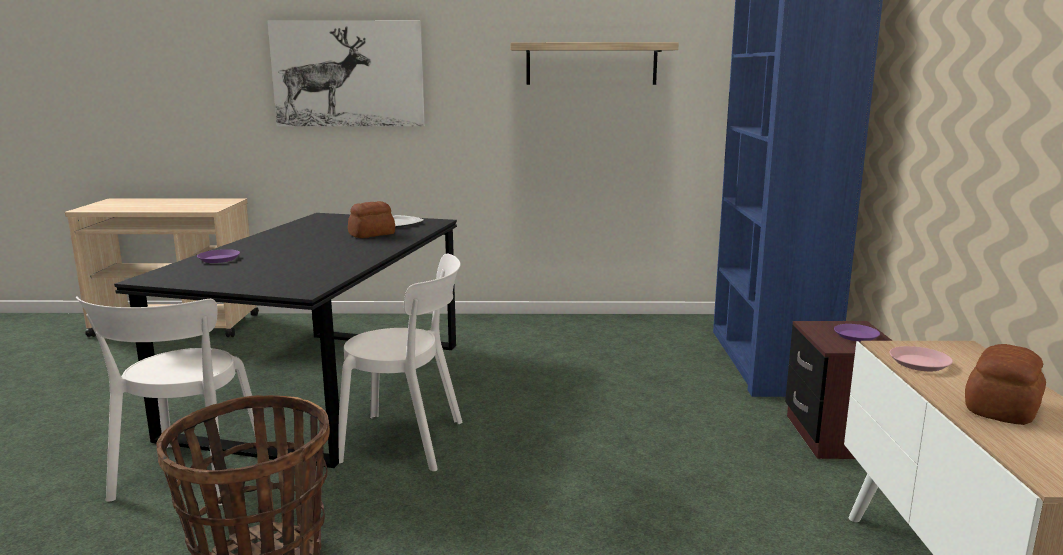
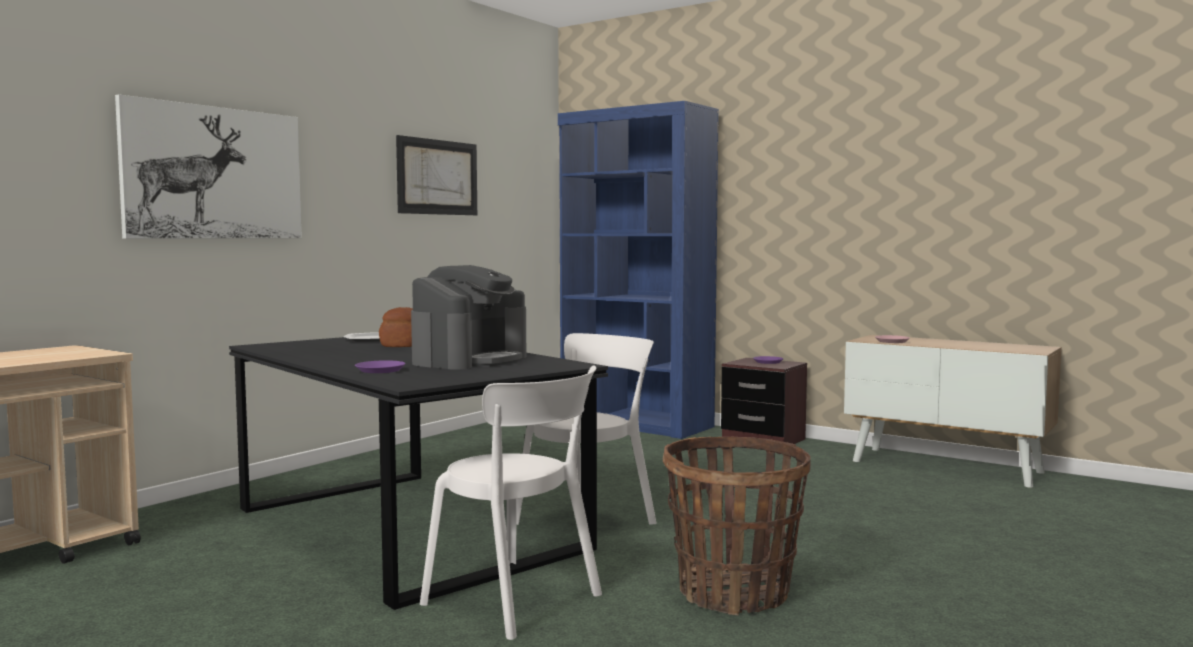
camera: 55 degrees left, 10 degrees down
shelf [510,42,679,85] -> picture [396,135,477,215]
bread [965,344,1046,425] -> none
none -> coffee machine [411,265,526,370]

